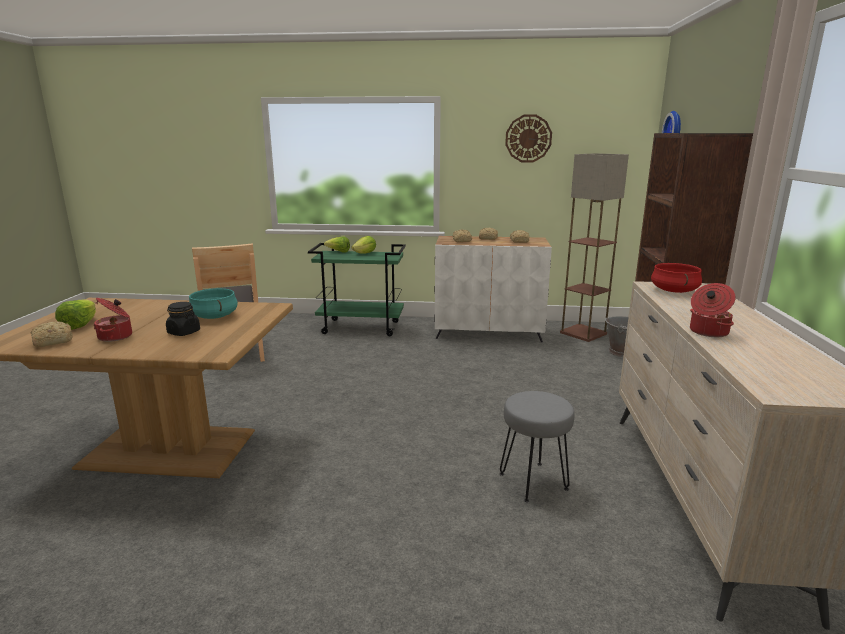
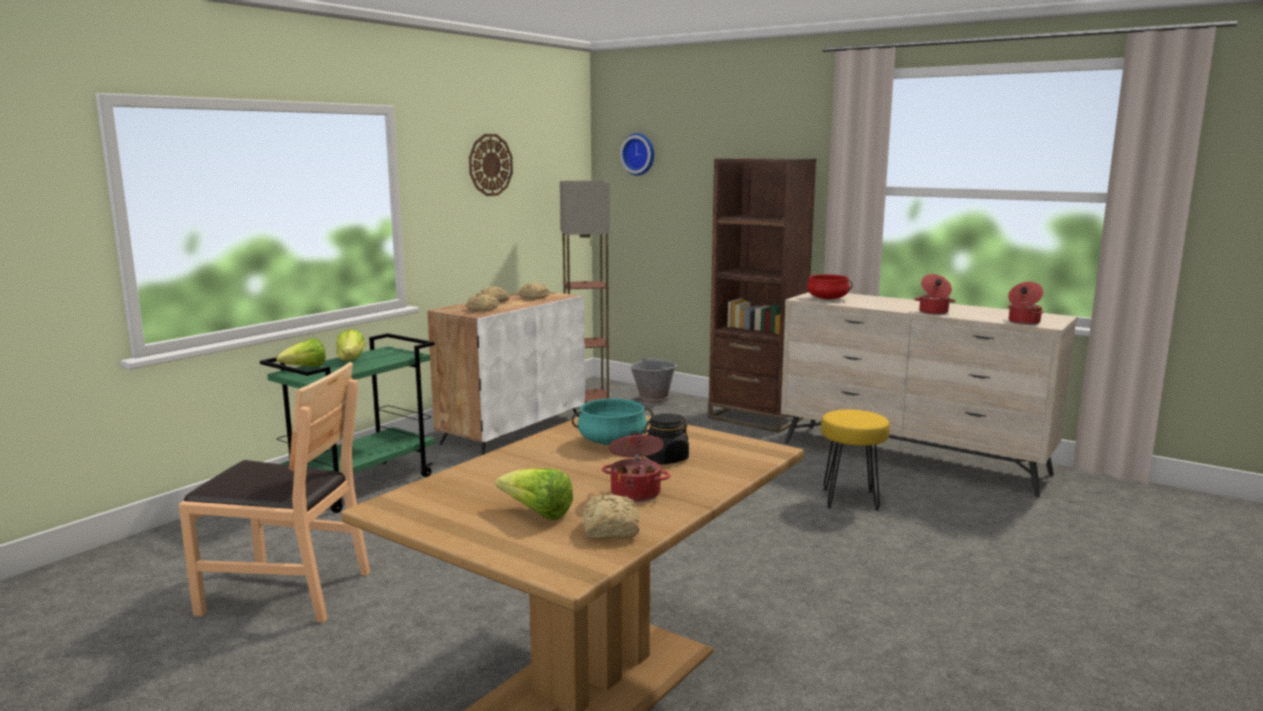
camera: 60 degrees left, 5 degrees down
grey stool [500,391,574,502] -> yellow stool [821,409,890,511]
none -> cooking pot [1008,282,1044,325]

